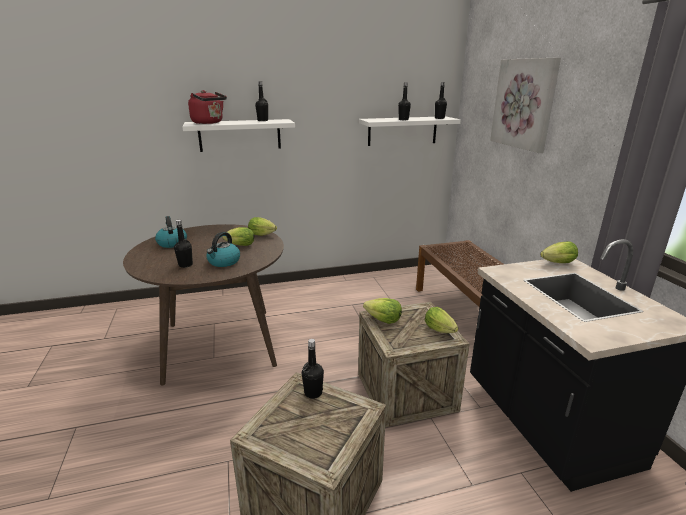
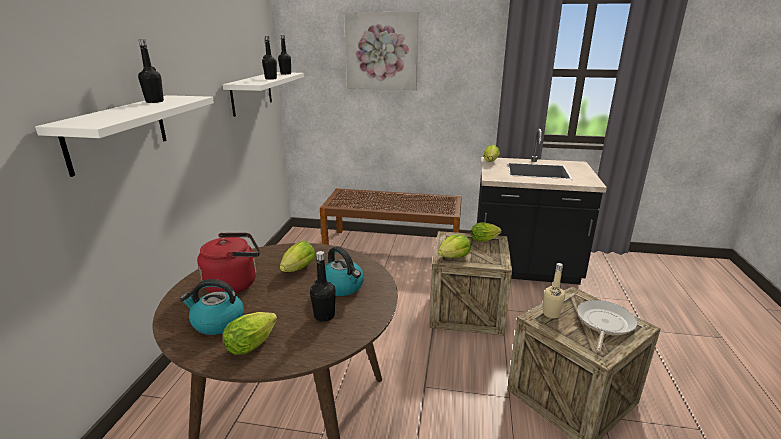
camera: 65 degrees left, 0 degrees up
red kettle [188,90,227,124] -> red kettle moved to [197,233,260,294]
lettuce [248,217,277,236] -> lettuce moved to [223,312,278,355]
black bottle [302,339,324,399] -> beige bottle [543,263,565,318]
none -> frying pan [577,300,637,353]

